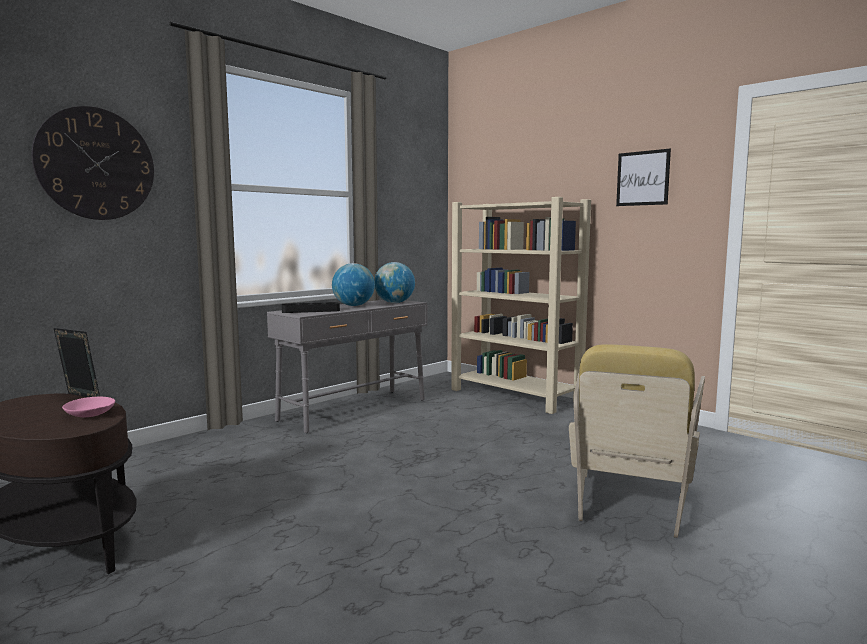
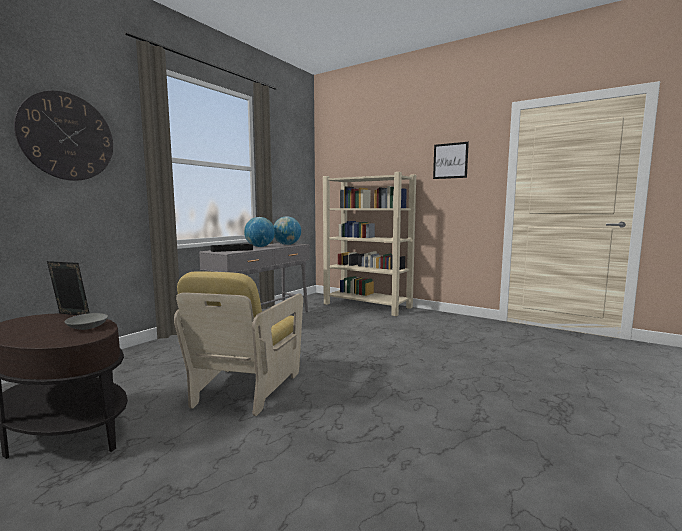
camera: 10 degrees left, 0 degrees up
pink bowl [62,397,115,417] -> grey bowl [65,313,108,330]
yellow armchair [569,344,705,538] -> yellow armchair moved to [174,271,303,416]

